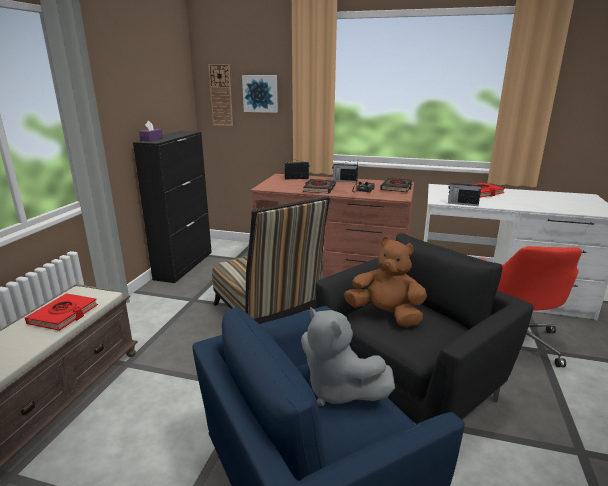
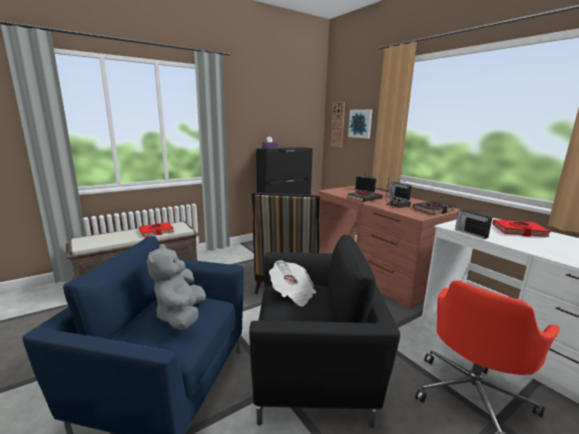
camera: 40 degrees right, 5 degrees down
brown plush toy [344,237,427,327] -> newspaper [269,260,316,306]

